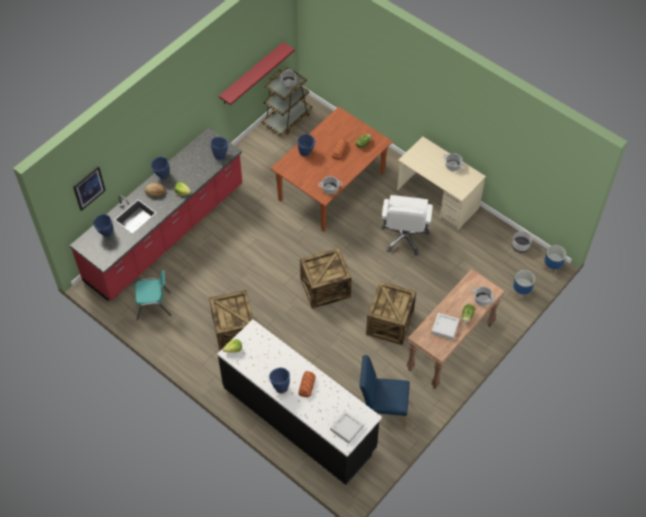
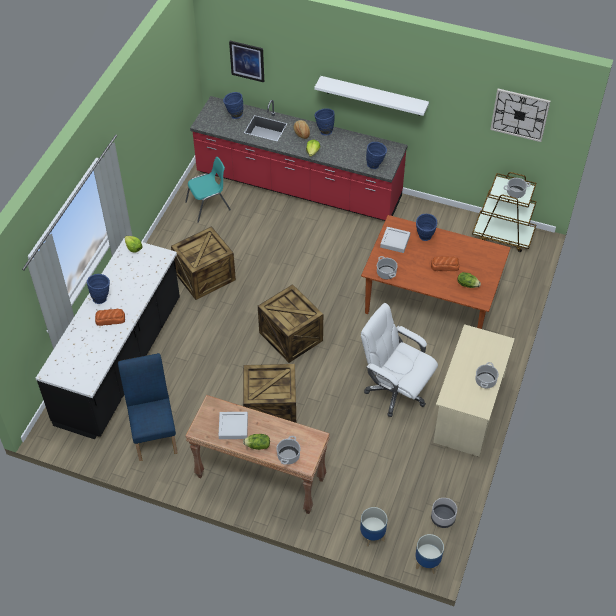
camera: 70 degrees right, 5 degrees down
turquoise chair [135,270,172,320] -> turquoise chair turned 90 degrees counterclockwise [185,157,231,223]
red shelf [219,42,295,105] -> none
grey tray [330,411,364,443] -> grey tray moved to [380,227,410,253]
white office chair [381,195,433,256] -> white office chair turned 45 degrees clockwise [361,303,438,417]
none -> white shelf [314,76,429,116]
none -> wall clock [490,89,550,142]

